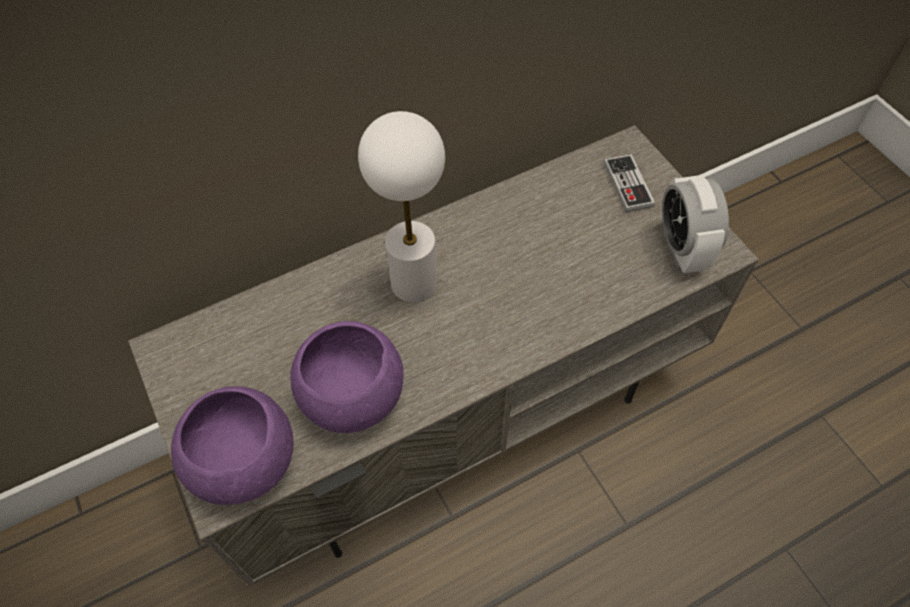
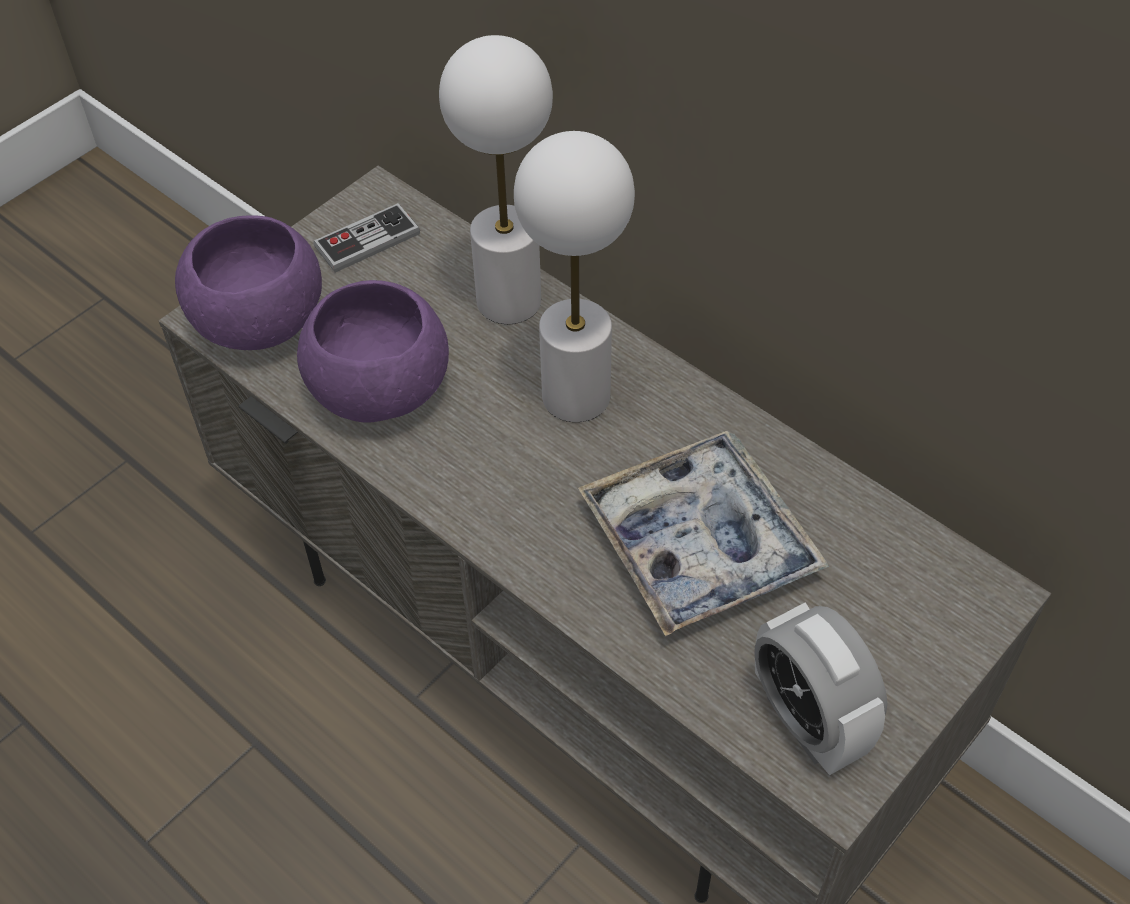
camera: 70 degrees right, 5 degrees down
game controller [604,154,655,212] -> game controller moved to [313,203,420,272]
alarm clock [661,175,729,273] -> alarm clock turned 90 degrees counterclockwise [754,602,887,775]
none -> white table lamp [439,35,553,324]
none -> tray [578,431,829,637]

